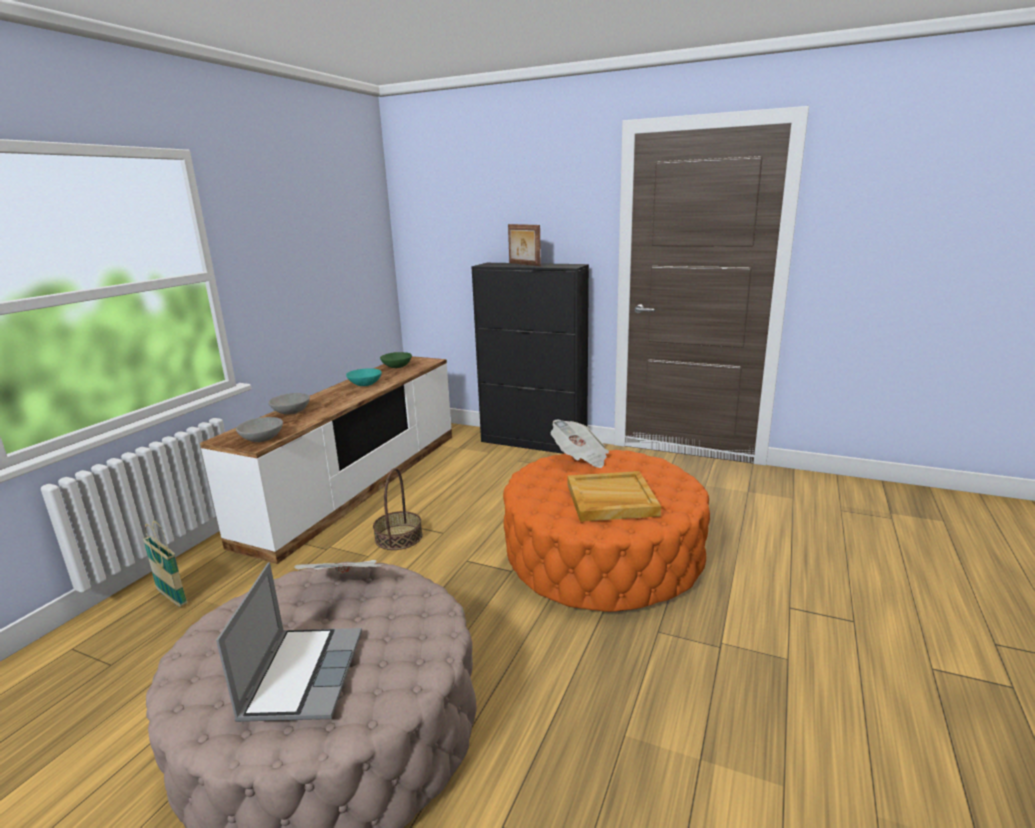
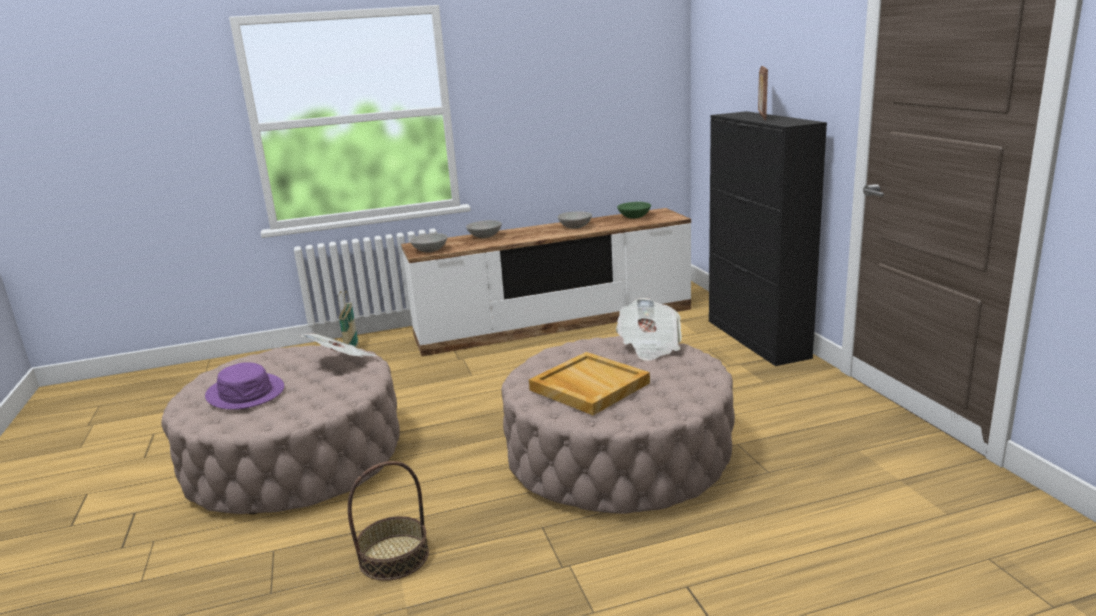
camera: 50 degrees right, 0 degrees up
laptop [216,562,362,722] -> purple hat [205,362,284,410]
turquoise bowl [346,368,382,386] -> grey bowl [558,212,592,229]
basket [373,468,423,550] -> basket moved to [348,461,429,581]
orange ottoman [503,450,710,612] -> beige ottoman [501,336,735,514]

